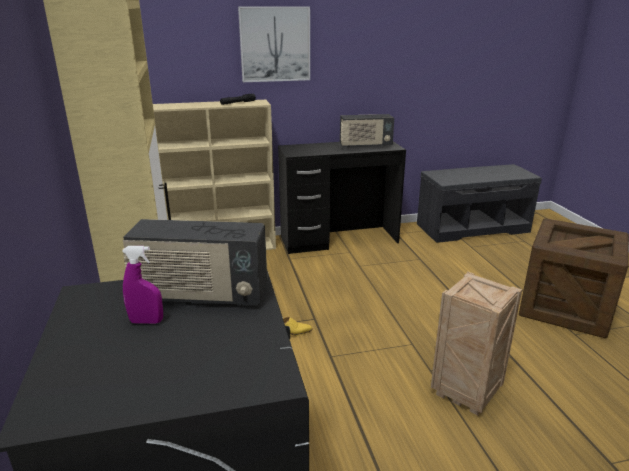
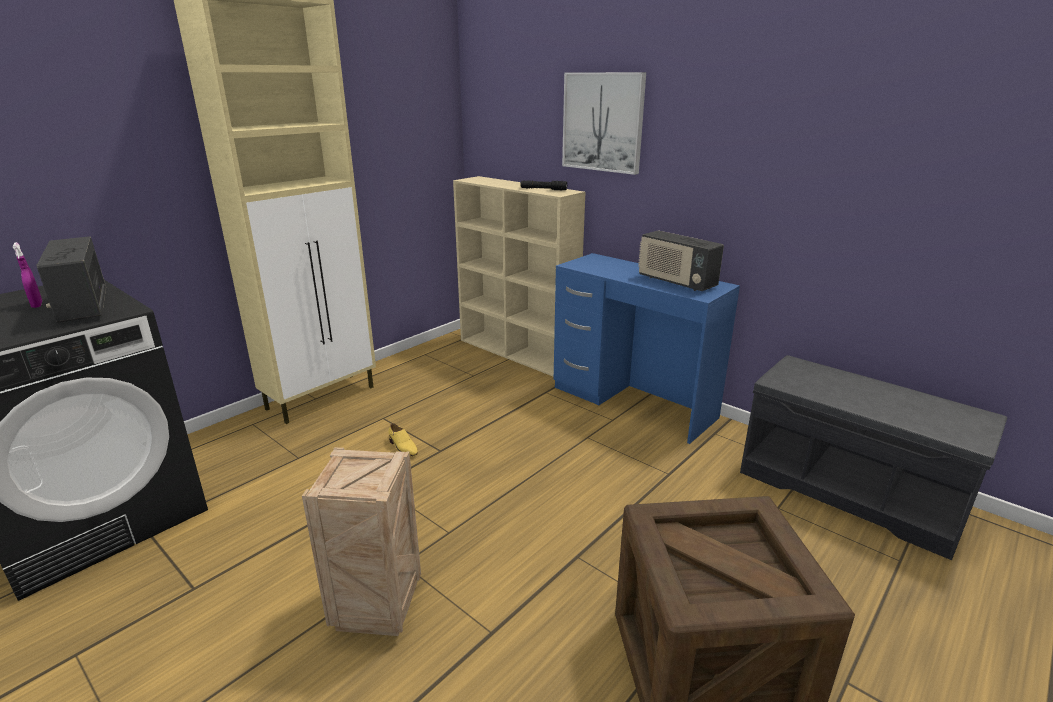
camera: 55 degrees right, 0 degrees up
black desk [278,141,406,254] -> blue desk [554,253,740,444]

